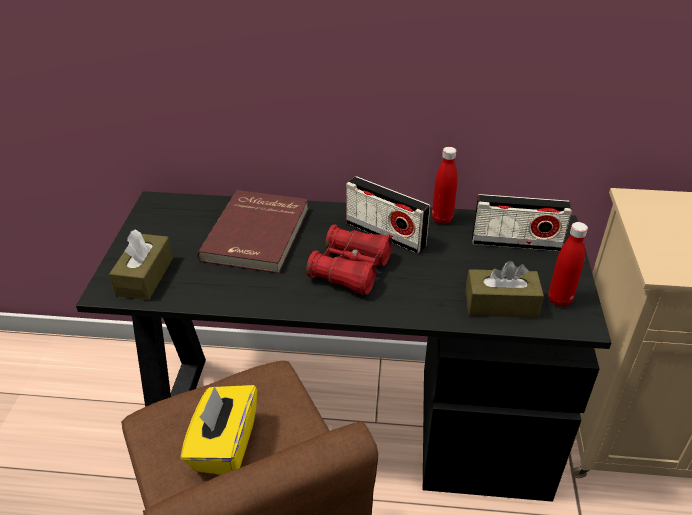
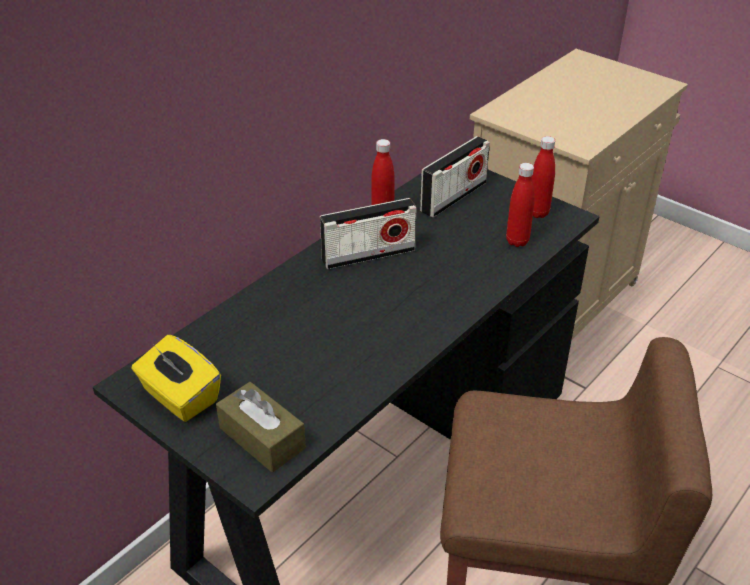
camera: 55 degrees left, 0 degrees up
yellow tissue box [181,385,257,475] -> yellow tissue box moved to [131,335,221,422]
red book [197,190,308,273] -> none
red binoculars [306,225,392,295] -> none
brown tissue box [465,261,544,318] -> red bottle [506,163,535,247]

